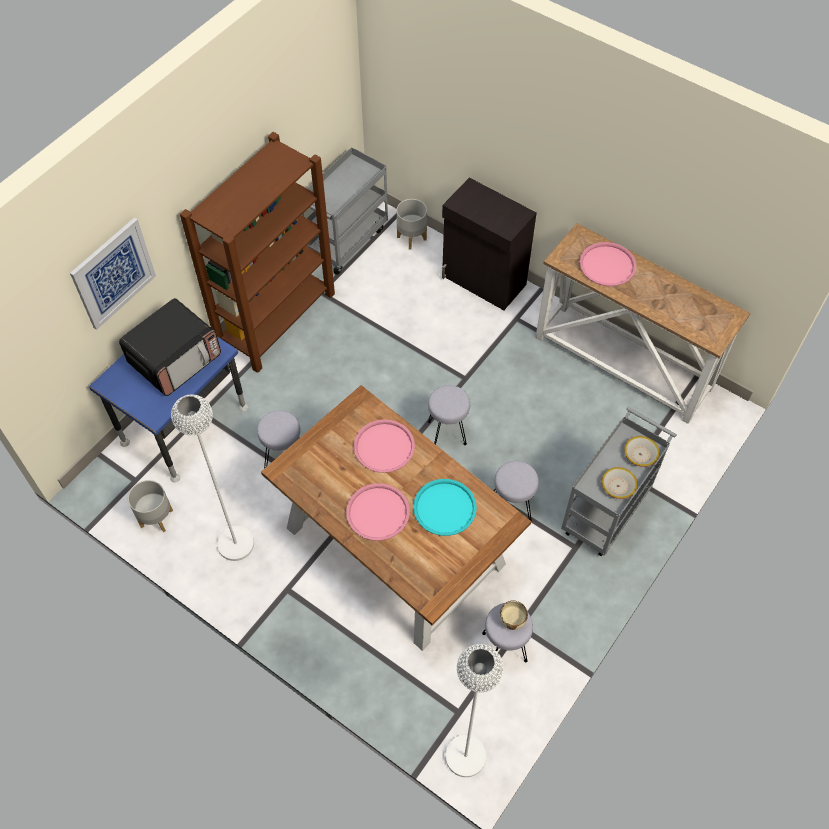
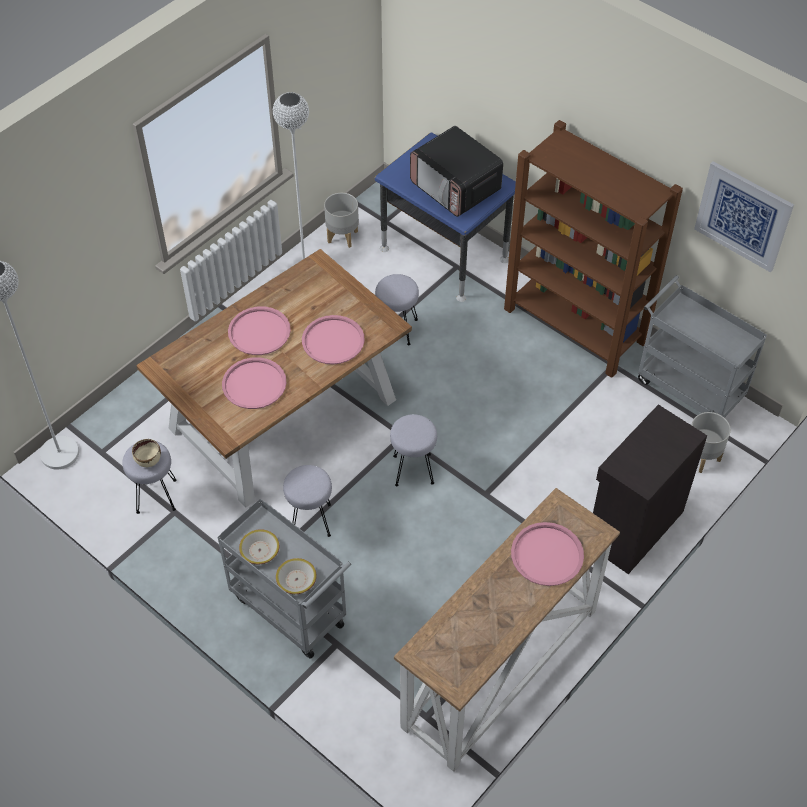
camera: 95 degrees right, 5 degrees down
picture [70,218,156,330] -> picture moved to [694,161,794,272]
turquoise tray [413,479,477,536] -> pink tray [222,357,286,409]

